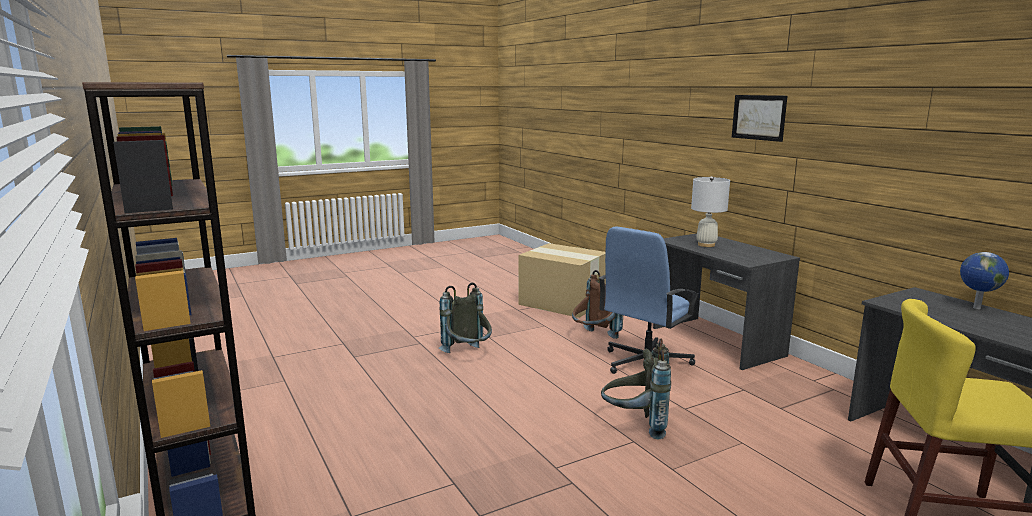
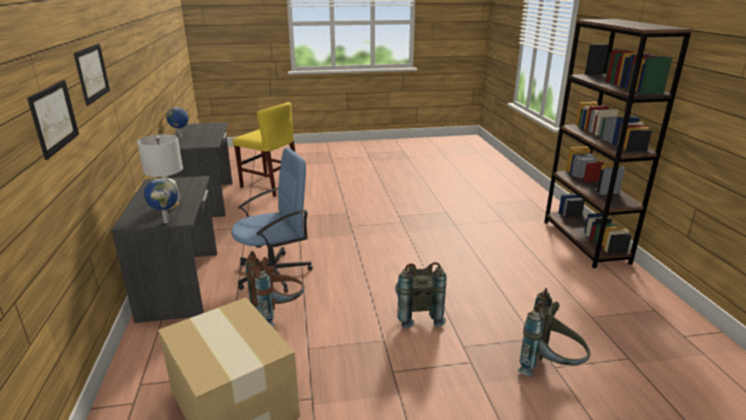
camera: 160 degrees left, 10 degrees up
grey backpack [601,339,671,439] -> grey backpack moved to [518,288,590,376]
none -> picture [27,80,79,160]
none -> globe [144,178,178,223]

